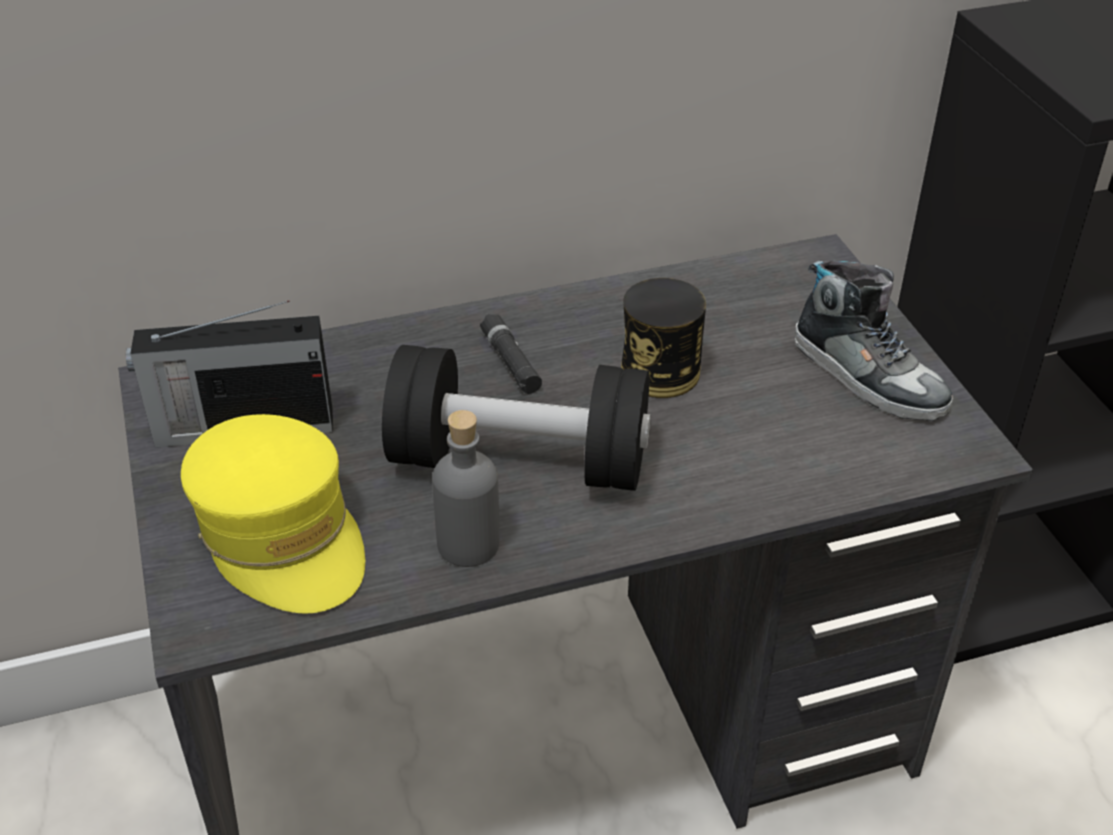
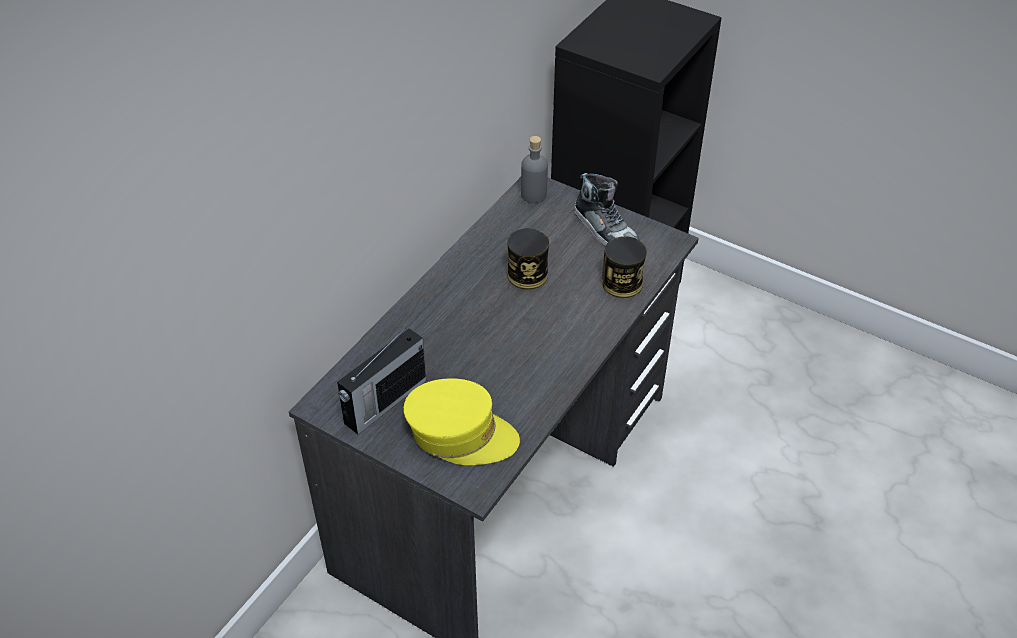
camera: 40 degrees left, 5 degrees up
black dumbbell [382,345,651,491] -> none
grey bottle [432,410,500,567] -> grey bottle moved to [521,136,548,203]
black flashlight [480,314,542,394] -> none
shoe [795,260,953,421] -> shoe turned 45 degrees clockwise [575,173,640,246]
none -> can [602,236,647,298]

